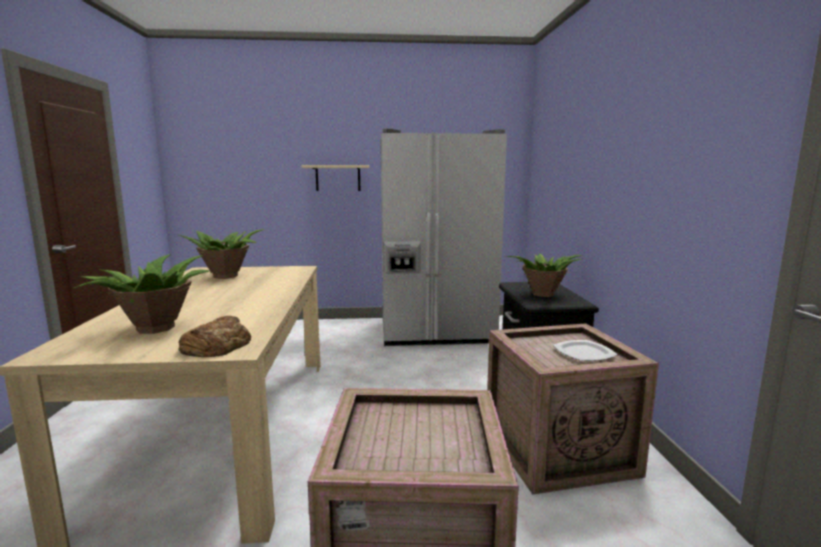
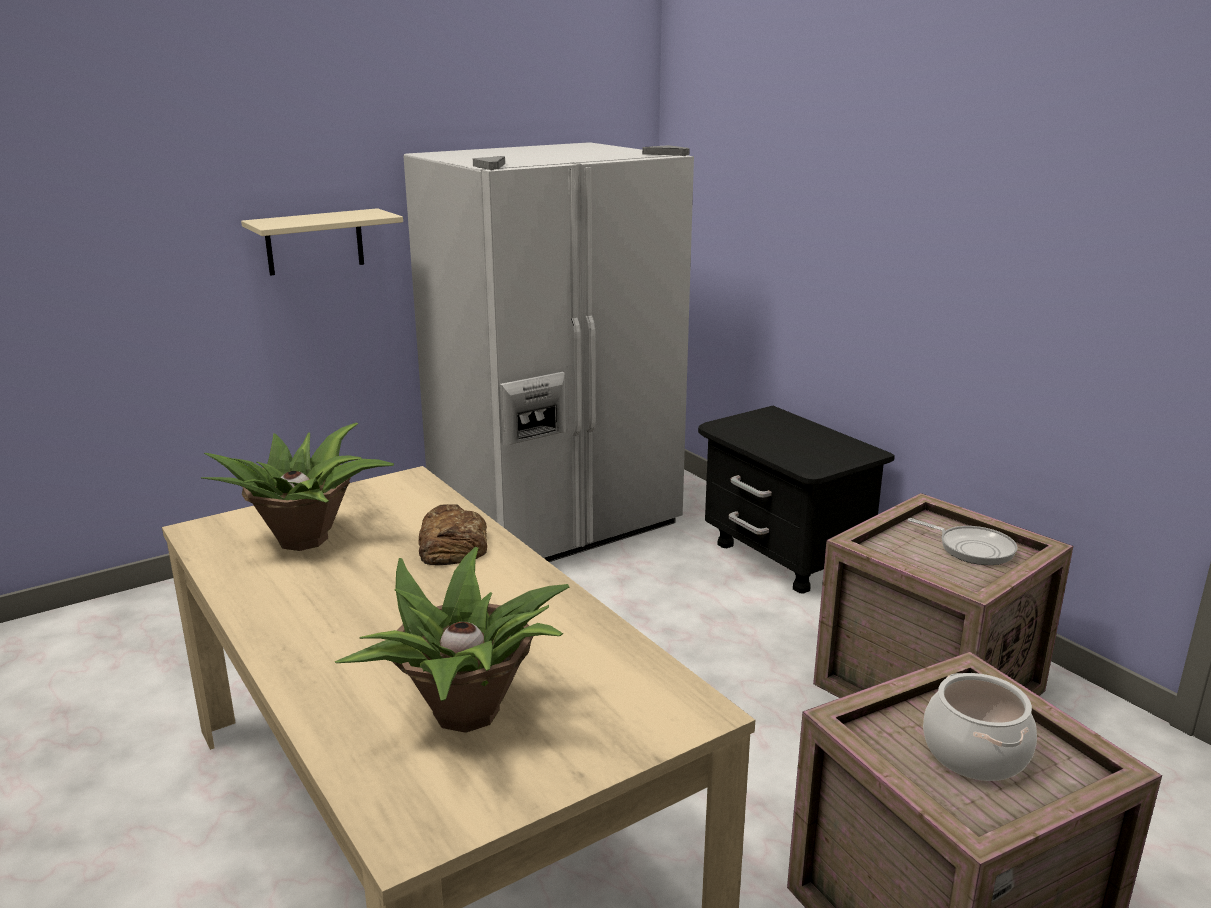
camera: 30 degrees left, 10 degrees up
bread [179,316,251,357] -> bread moved to [418,504,487,565]
potted plant [506,253,582,297] -> none
plate [553,340,618,361] -> frying pan [908,518,1017,565]
none -> cooking pot [923,673,1037,781]

